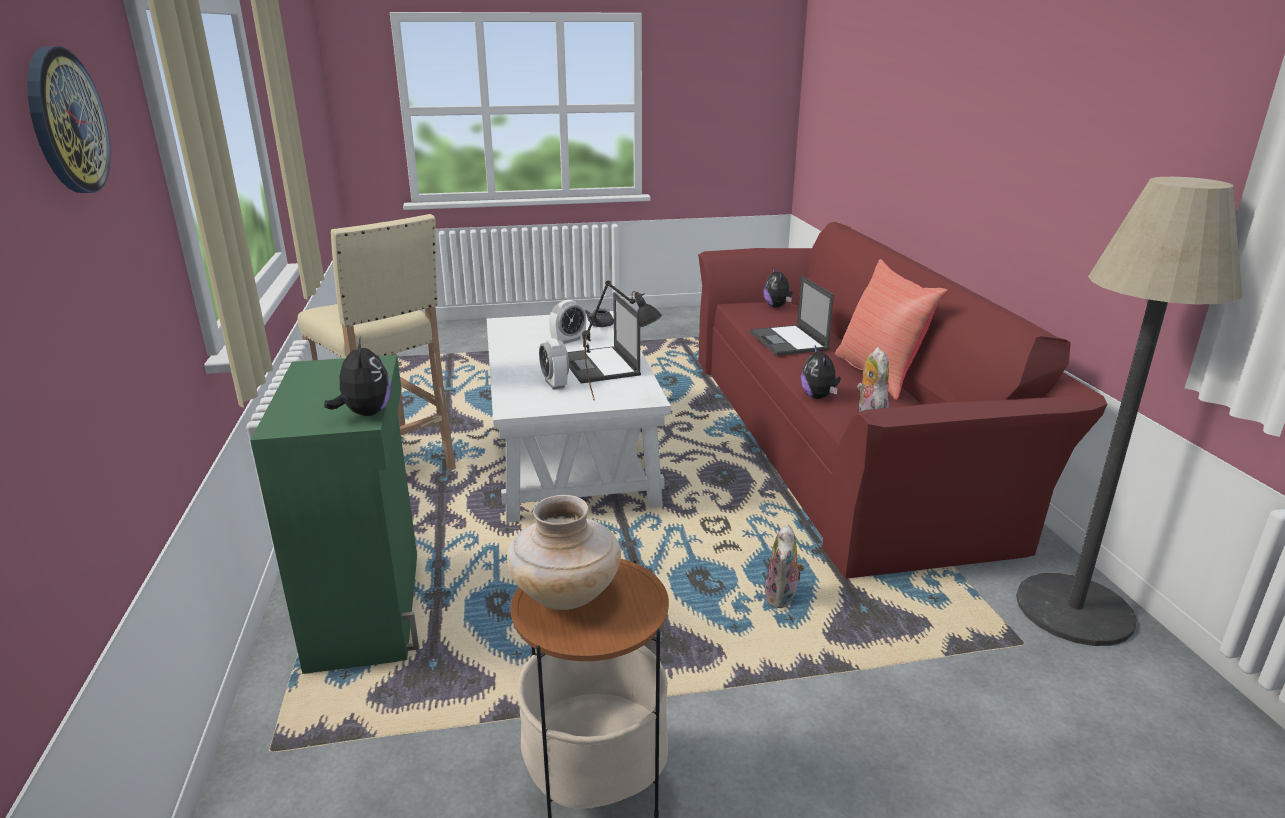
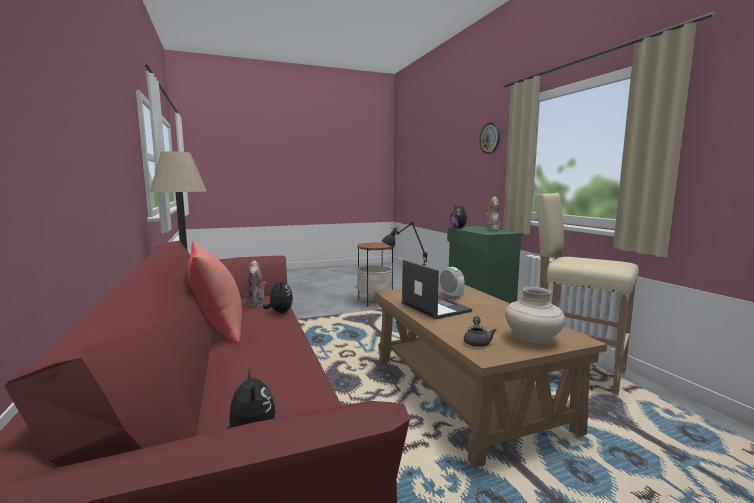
camera: 170 degrees right, 15 degrees down
white coffee table [487,311,671,523] -> brown coffee table [375,285,607,468]
beige vase [507,495,621,610] -> beige vase moved to [505,287,565,343]
alarm clock [549,300,586,344] -> none
laptop [750,275,834,356] -> none
plush toy [765,524,805,608] -> plush toy moved to [485,196,500,231]

